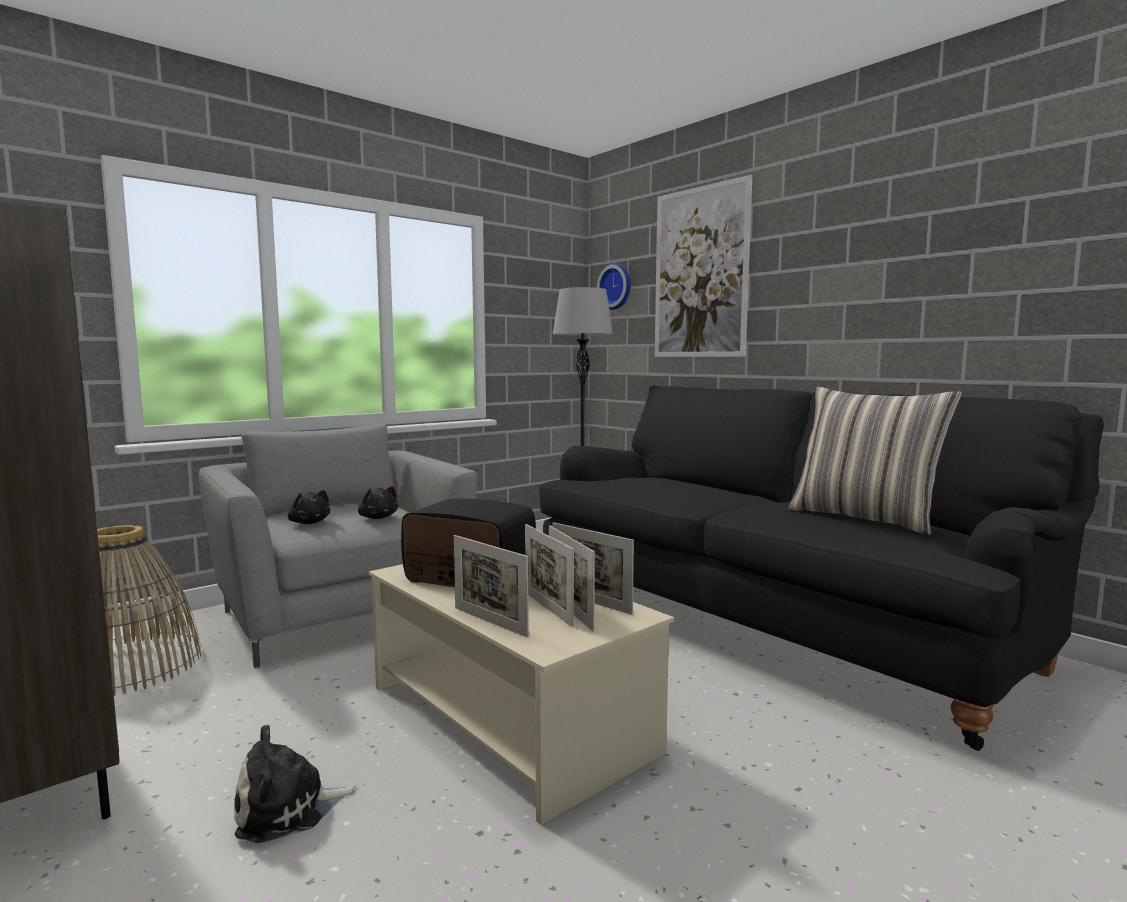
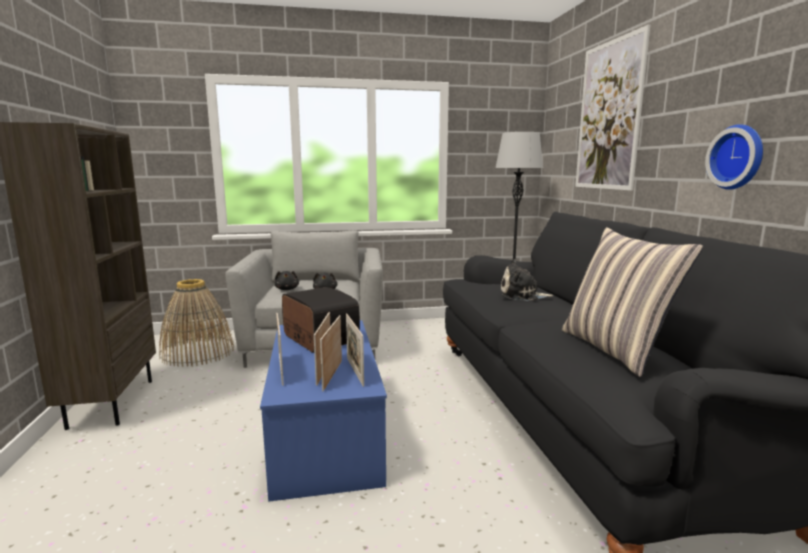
camera: 30 degrees right, 5 degrees up
plush toy [234,724,358,843] -> plush toy moved to [501,259,554,301]
beige coffee table [369,564,674,825] -> blue coffee table [260,320,387,502]
wall clock [597,263,631,310] -> wall clock moved to [705,124,763,190]

